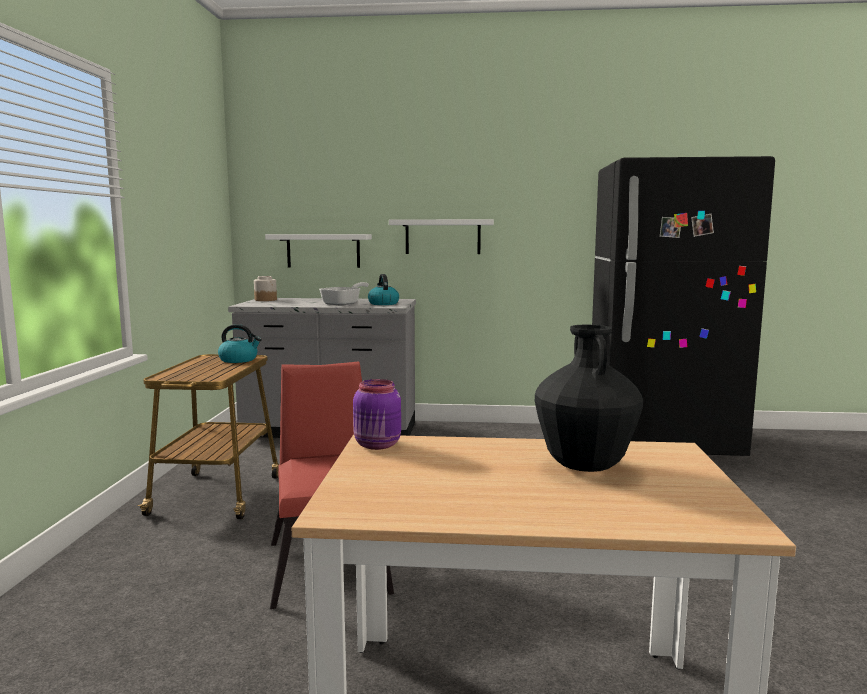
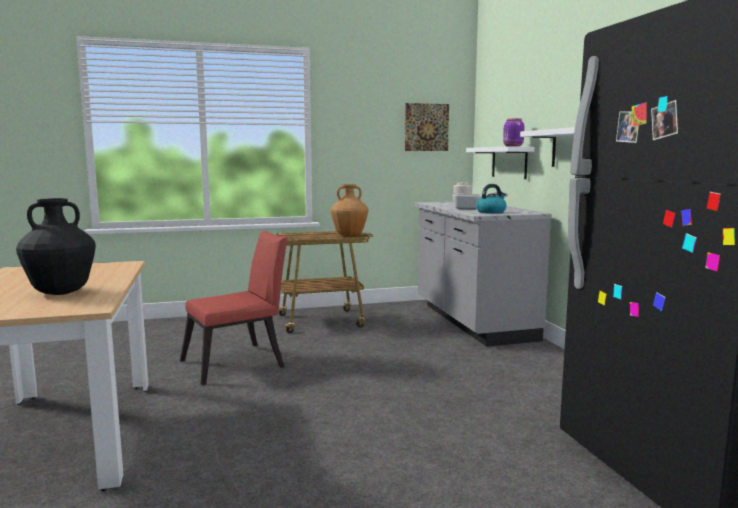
camera: 70 degrees right, 0 degrees up
kettle [218,324,262,363] -> brown vase [330,184,368,237]
purple jar [353,379,401,450] -> purple jar moved to [503,118,524,147]
none -> picture [405,103,449,151]

